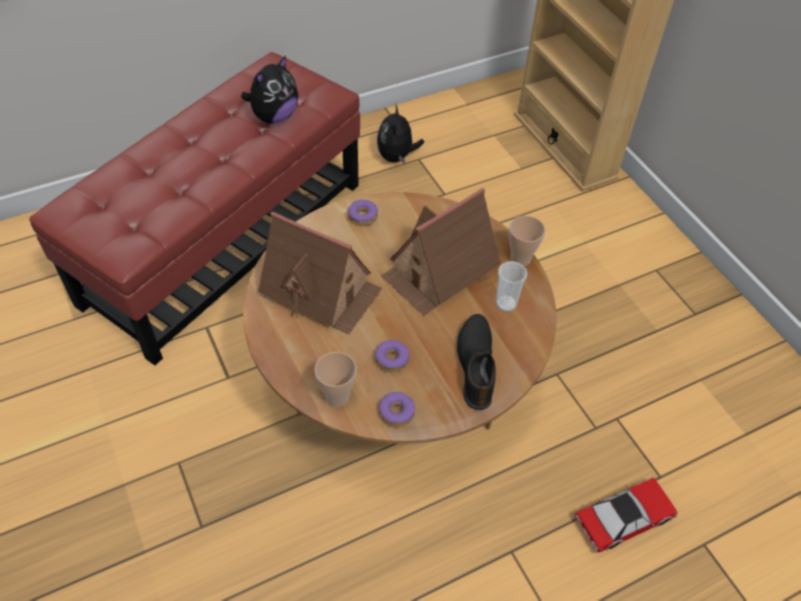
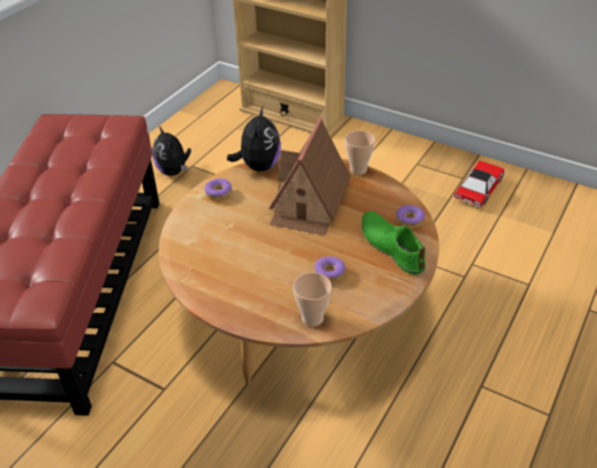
camera: 30 degrees left, 10 degrees down
plush toy [241,55,298,123] -> plush toy moved to [227,106,281,172]
toy house [258,211,382,334] -> none
donut [379,392,415,427] -> donut moved to [396,205,425,229]
black shoe [457,314,496,410] -> green shoe [362,211,426,275]
cup [495,261,527,312] -> none
toy car [574,478,678,553] -> toy car moved to [454,161,505,207]

